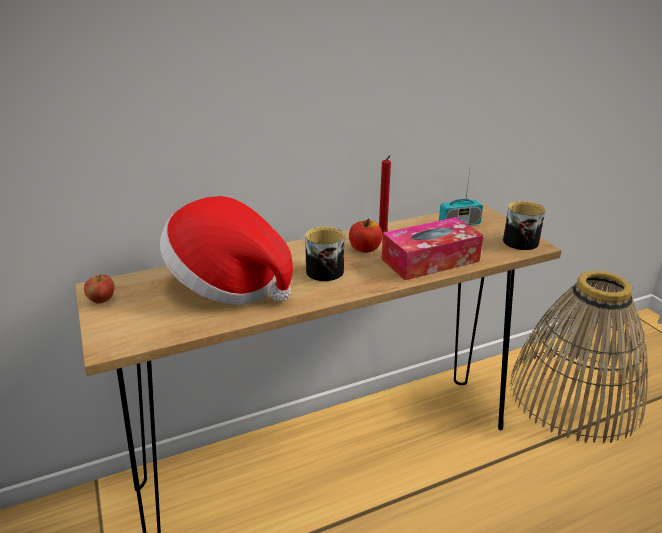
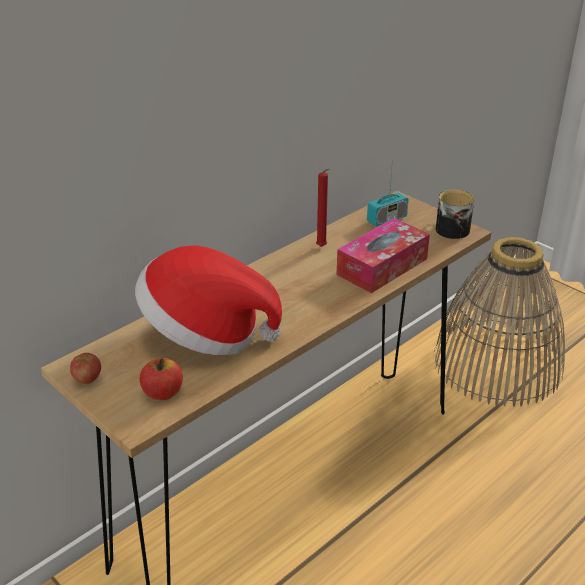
camera: 20 degrees left, 5 degrees up
mug [305,227,344,281] -> none
apple [349,219,382,253] -> apple moved to [140,358,183,400]

